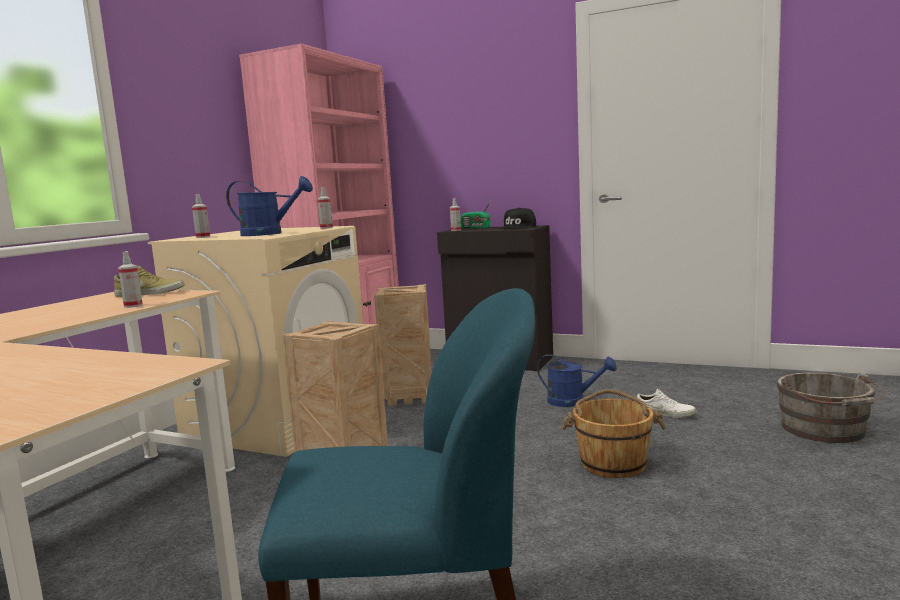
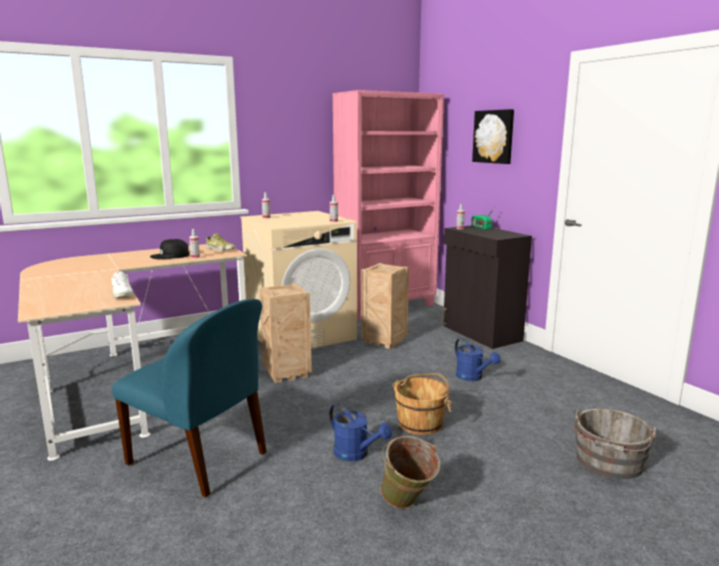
camera: 35 degrees right, 5 degrees up
blue watering can [226,176,313,236] -> blue watering can moved to [329,403,392,461]
black cap [499,207,536,229] -> black cap moved to [150,239,189,260]
white shoe [637,389,697,418] -> white shoe moved to [111,271,134,298]
none -> green bucket [380,436,440,509]
none -> picture [472,109,514,164]

